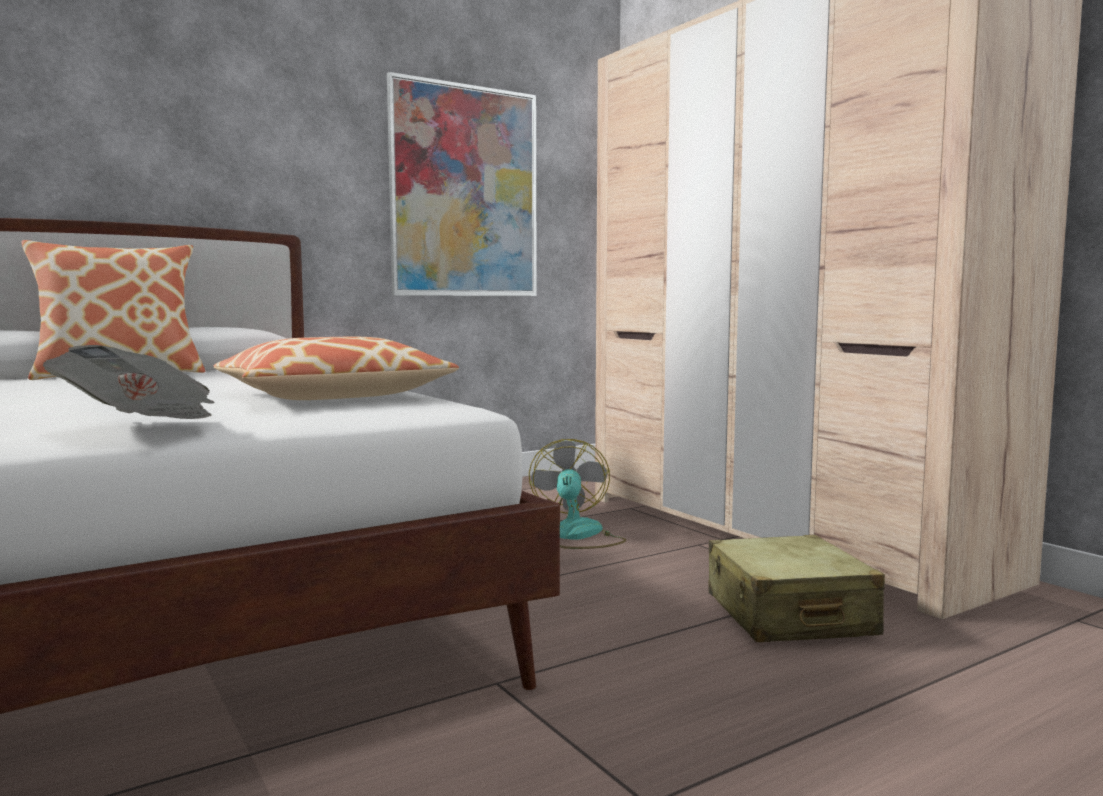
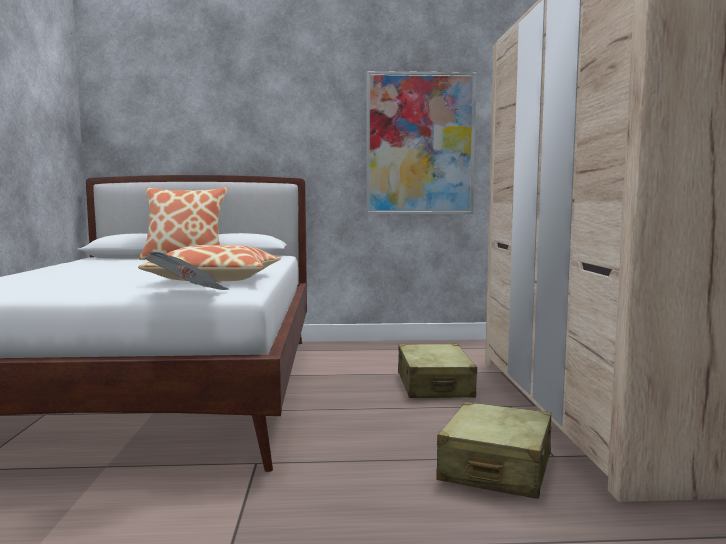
camera: 30 degrees right, 0 degrees up
newspaper [43,345,215,419] -> newspaper moved to [145,252,229,290]
fan [529,439,626,549] -> beige suitcase [398,344,477,398]

